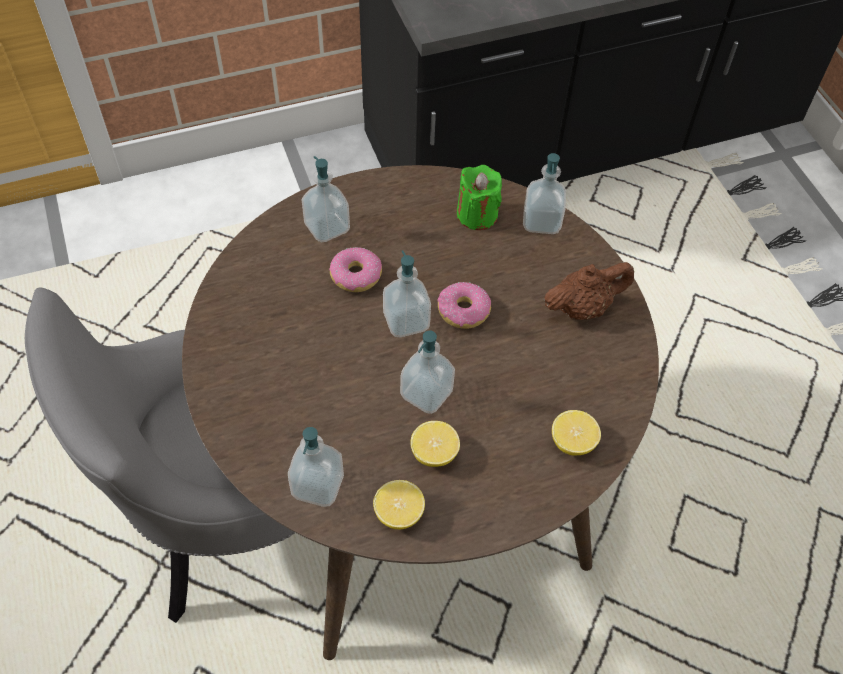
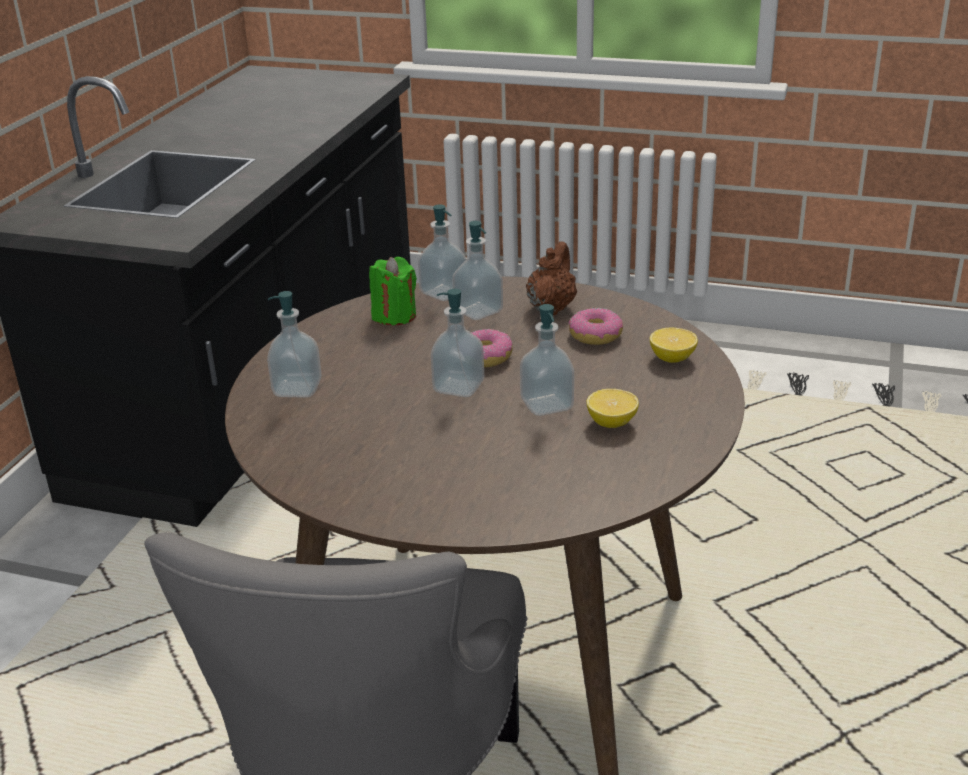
camera: 50 degrees left, 25 degrees down
soap dispenser [288,427,344,507] -> soap dispenser moved to [452,221,503,320]
donut [329,247,382,292] -> donut moved to [568,308,623,345]
lemon [373,480,425,529] -> none

